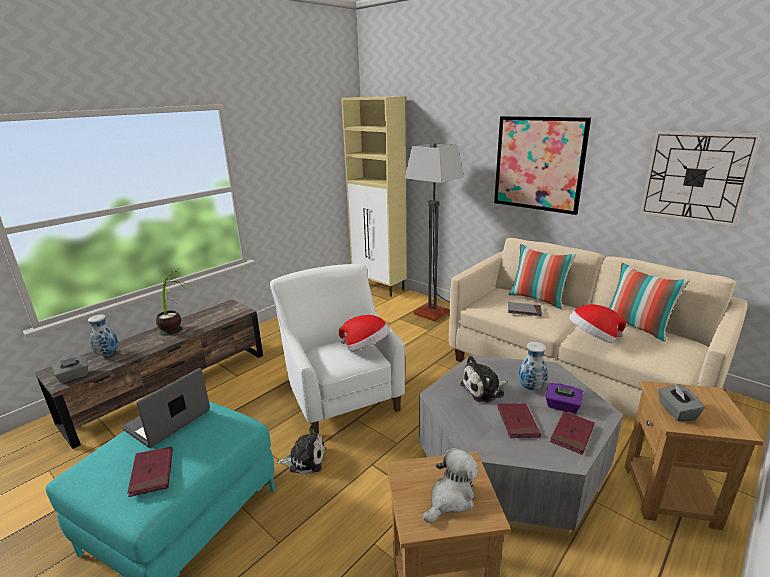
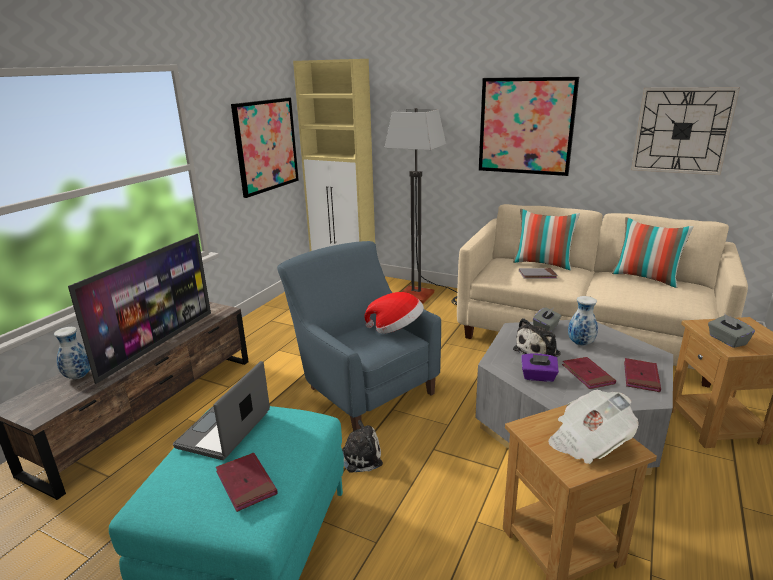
camera: 15 degrees left, 0 degrees up
grey tissue box [52,356,88,383] -> grey tissue box moved to [533,307,561,332]
potted plant [156,268,192,336] -> television [68,234,211,384]
white armchair [270,264,405,433] -> blue armchair [277,241,441,431]
plush toy [423,448,478,523] -> newspaper [548,390,639,464]
purple tissue box [546,383,583,414] -> purple tissue box moved to [521,353,559,382]
hat [569,304,626,343] -> none
none -> picture [231,98,299,198]

